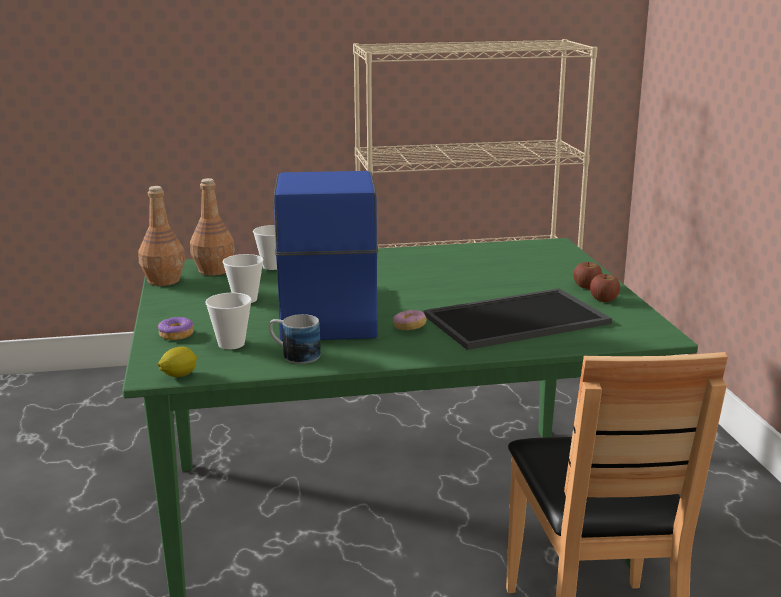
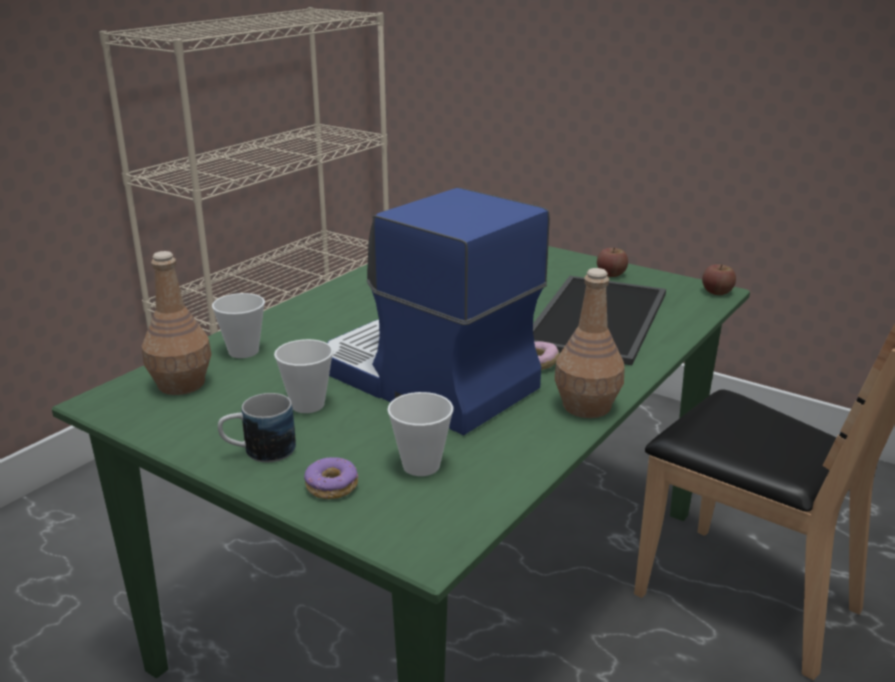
camera: 45 degrees left, 5 degrees up
brown bottle [138,186,185,286] -> brown bottle moved to [555,268,625,418]
lemon [158,347,197,377] -> none
mug [269,314,321,364] -> mug moved to [218,393,296,462]
apple [573,262,602,289] -> apple moved to [702,264,736,295]

